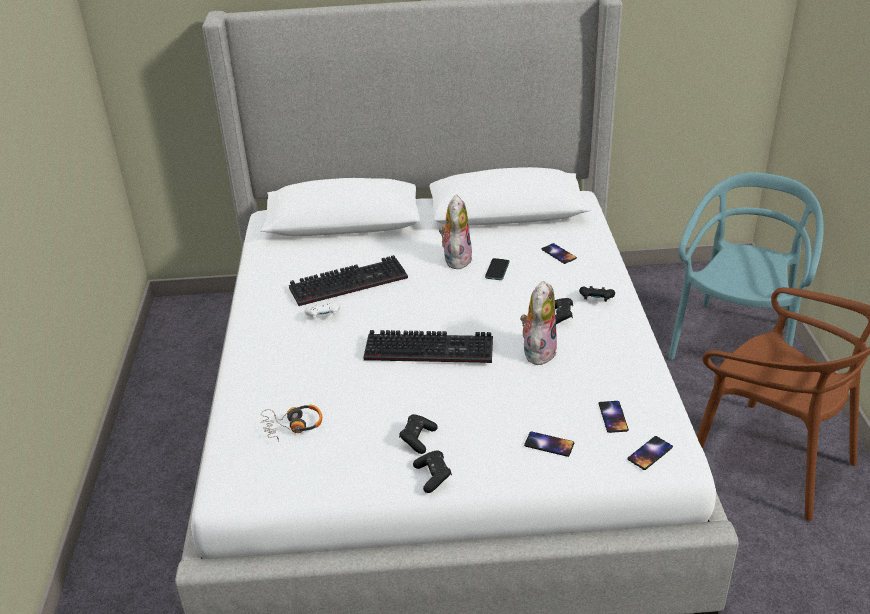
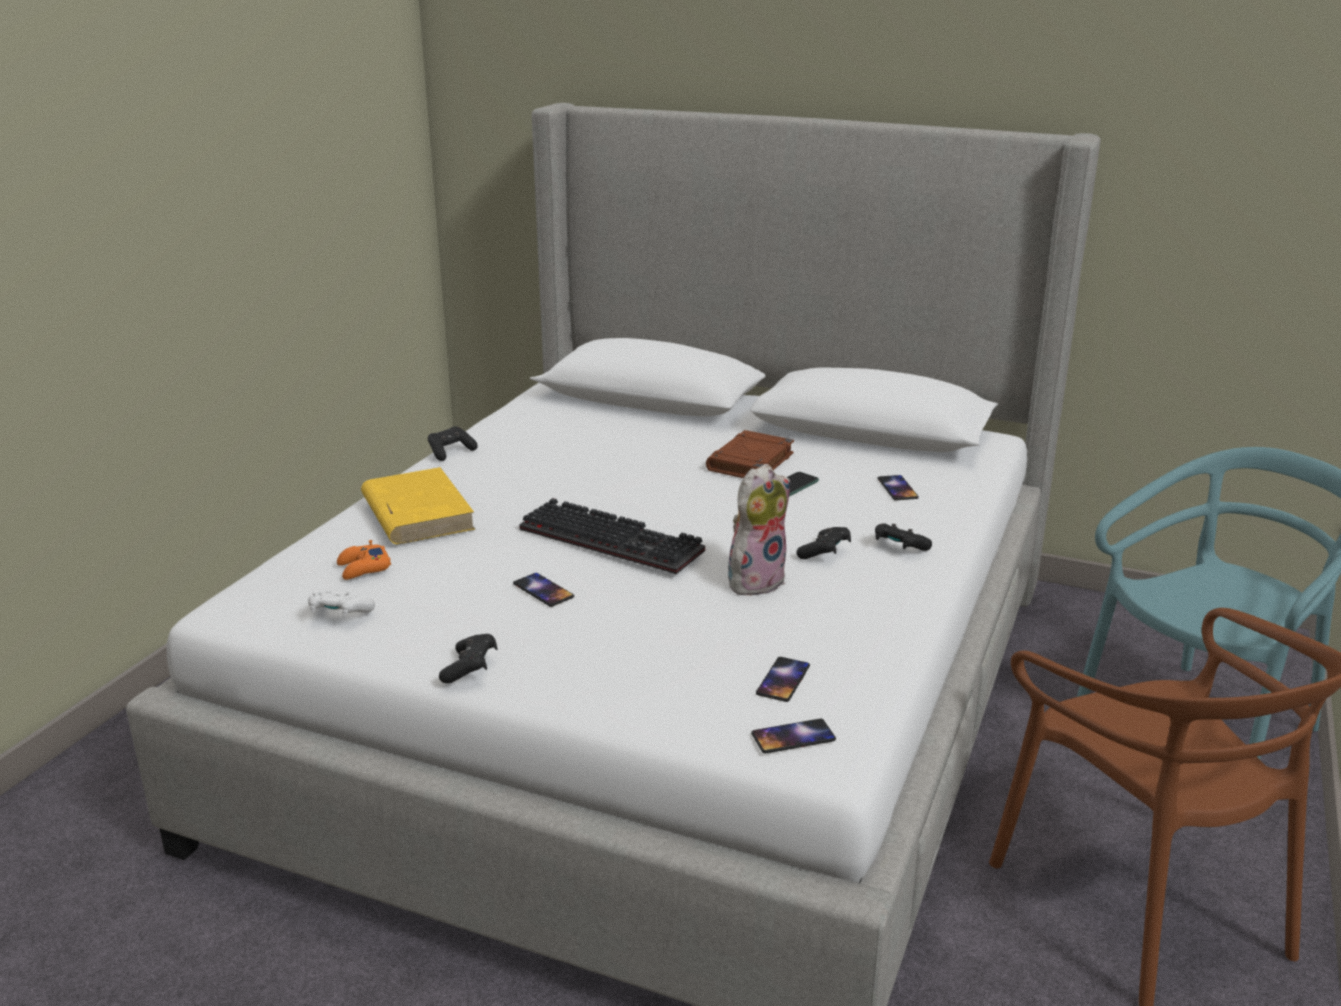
camera: 25 degrees right, 10 degrees down
headphones [261,405,322,442] -> orange game controller [337,540,391,580]
keyboard [289,255,408,306] -> none
white game controller [305,302,340,319] -> white game controller moved to [308,590,375,617]
black game controller [399,414,438,454] -> black game controller moved to [428,426,478,461]
plush toy [439,195,472,270] -> brown book [706,430,794,478]
phone [524,431,574,457] -> phone moved to [513,573,574,607]
none -> yellow book [361,467,475,544]

